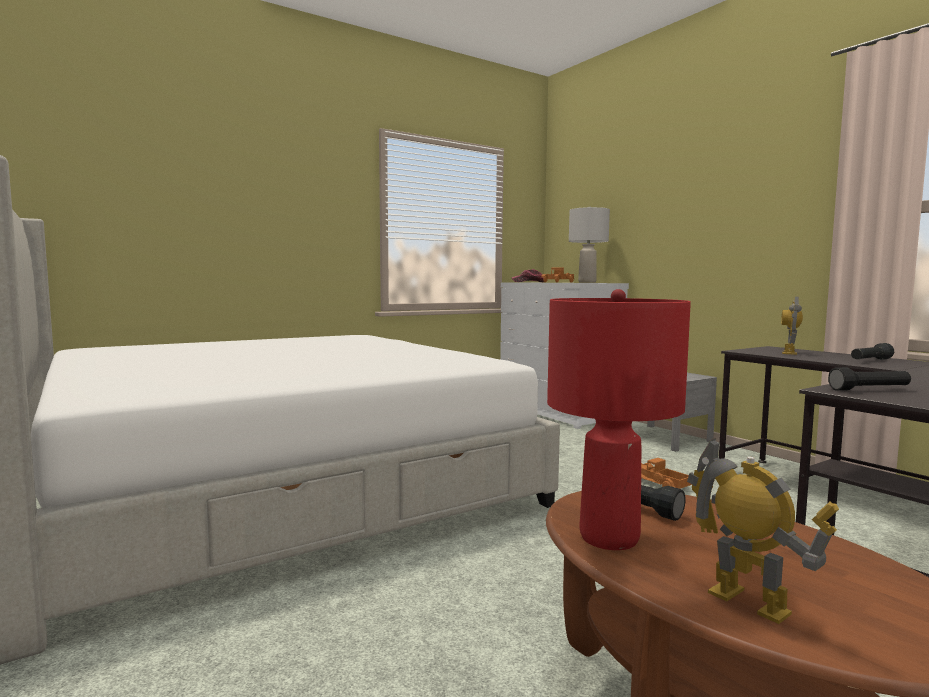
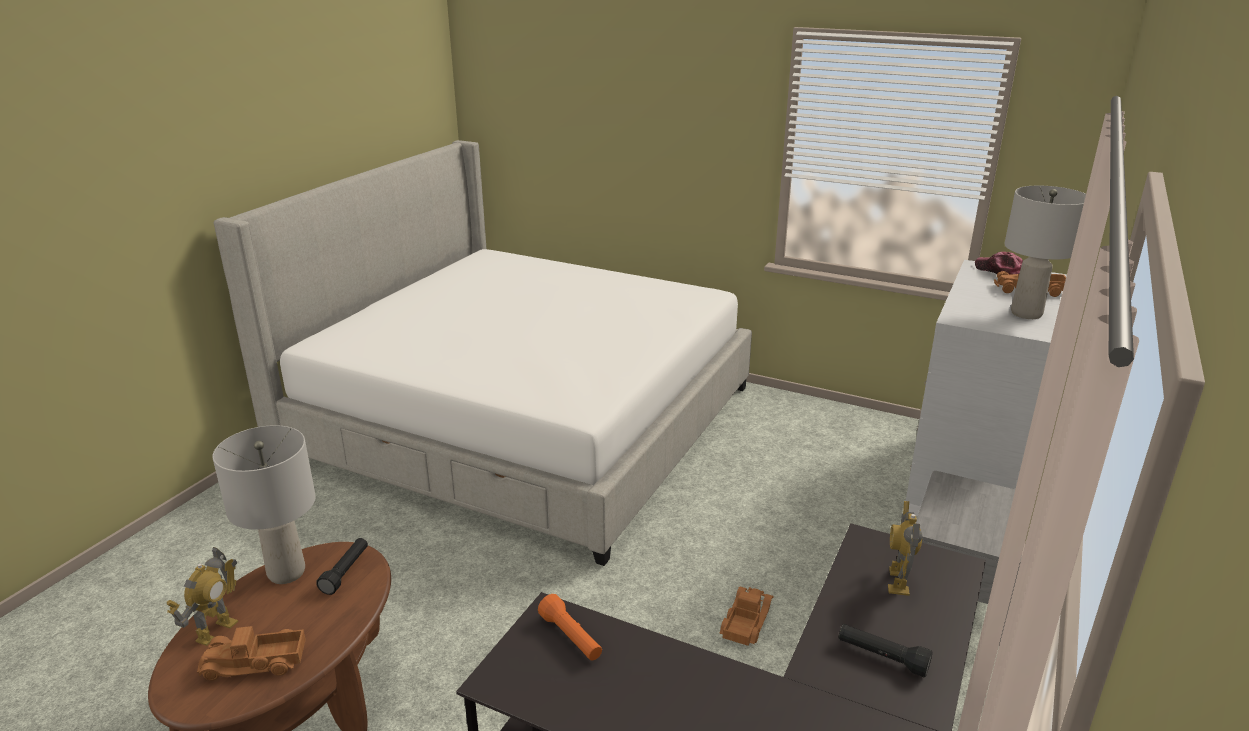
camera: 60 degrees right, 20 degrees up
red table lamp [547,289,691,550] -> grey table lamp [212,425,316,584]
toy robot [781,296,803,355] -> toy robot turned 75 degrees counterclockwise [888,501,922,596]
black flashlight [828,367,911,391] -> orange flashlight [538,594,602,660]
none -> toy truck [197,626,306,680]

